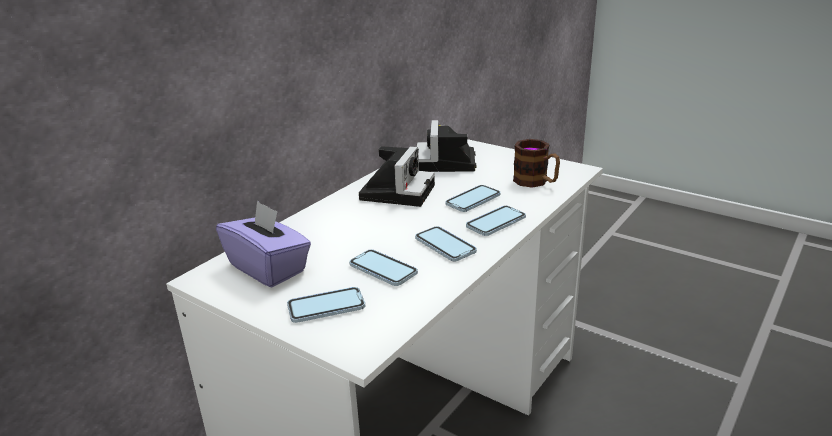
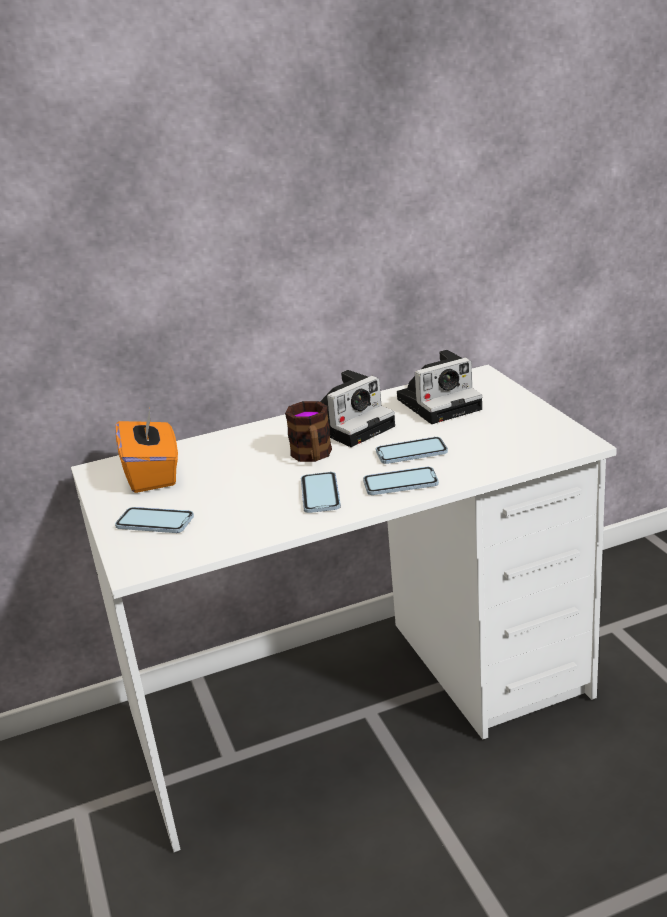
camera: 35 degrees right, 0 degrees up
purple tissue box [216,200,311,287] -> orange tissue box [115,408,178,493]
phone [349,249,418,286] -> none
camera [417,120,477,172] -> camera turned 150 degrees counterclockwise [397,350,482,424]
mug [513,139,560,188] -> mug moved to [285,401,332,462]

